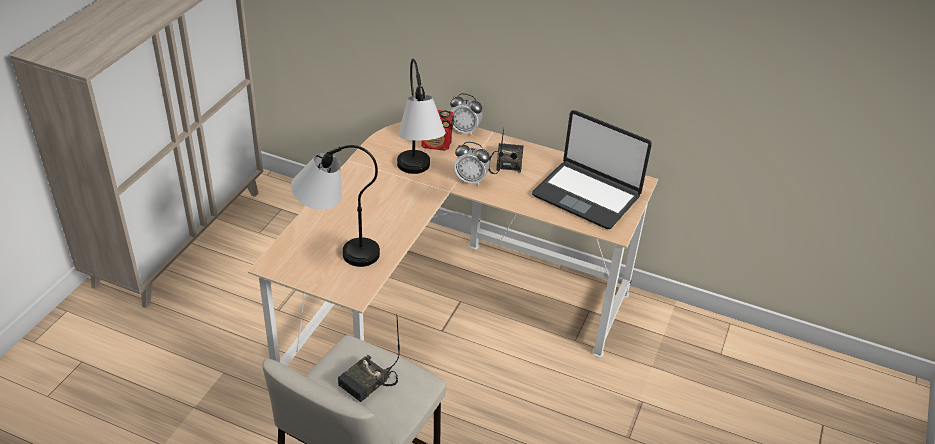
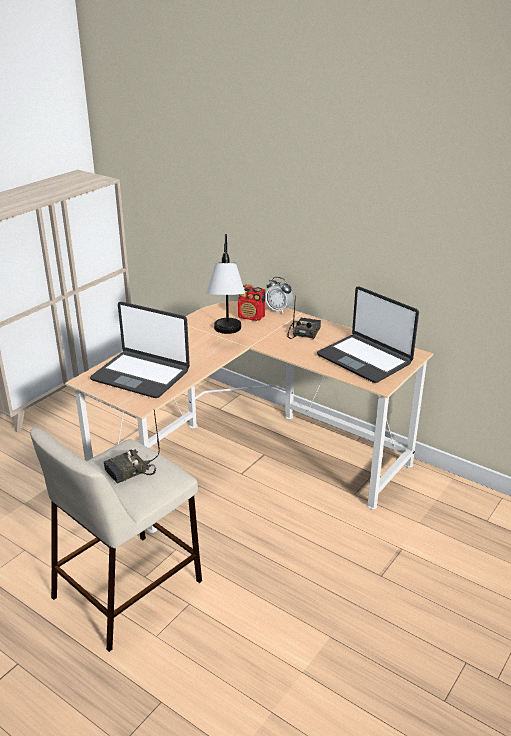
camera: 15 degrees right, 10 degrees down
table lamp [291,145,380,267] -> laptop [90,302,190,398]
alarm clock [454,142,490,186] -> none

